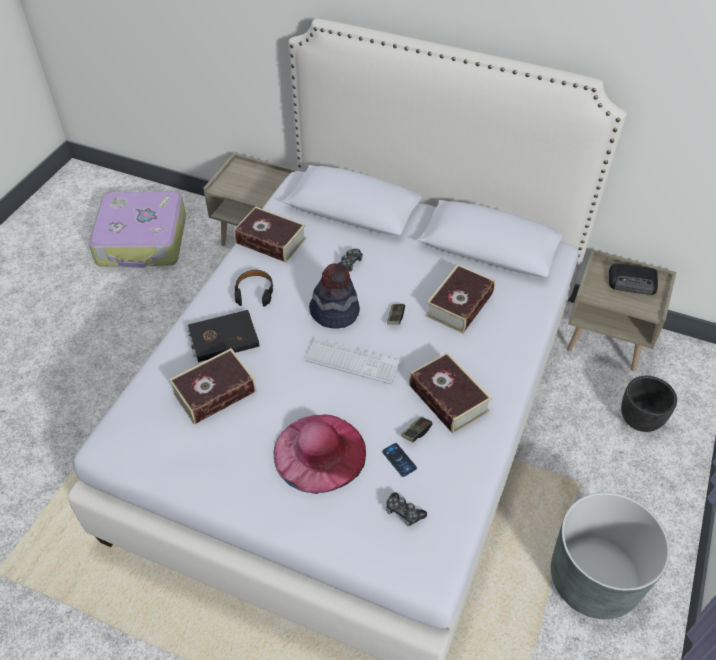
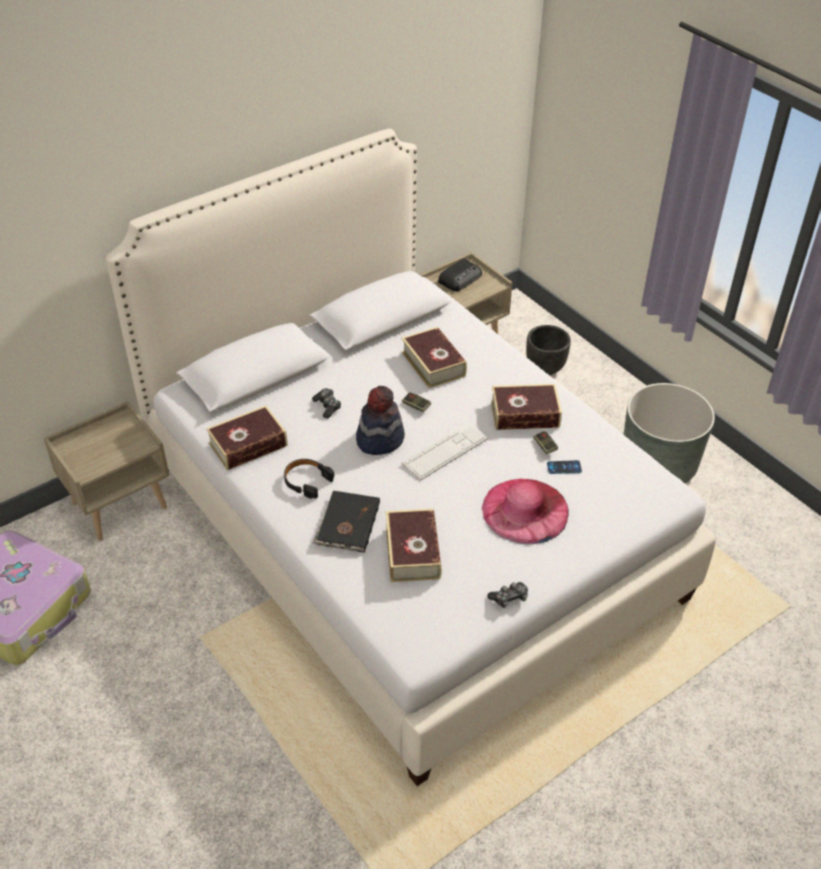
camera: 60 degrees left, 5 degrees down
game controller [386,492,427,526] -> game controller moved to [487,582,528,608]

